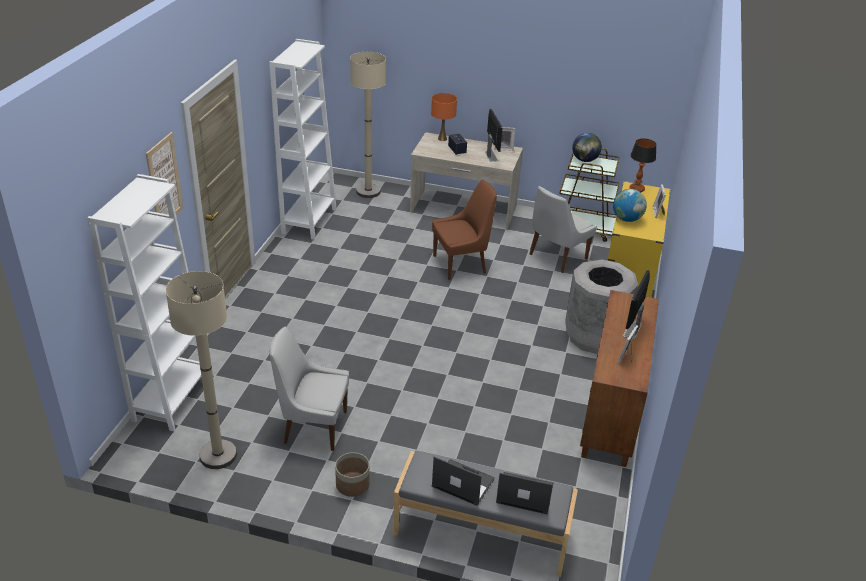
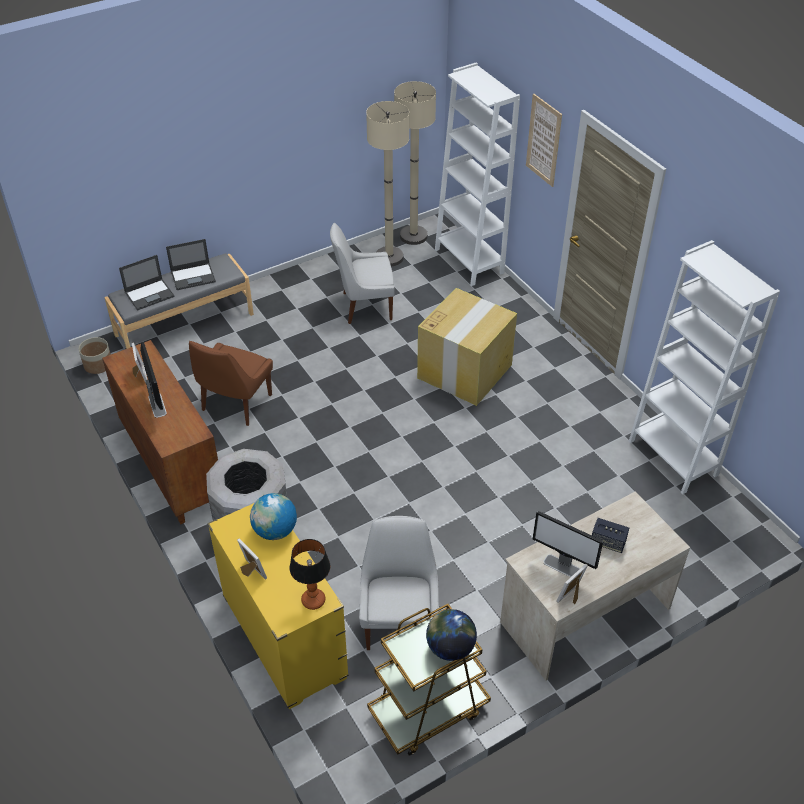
camera: 135 degrees right, 10 degrees up
white chair [269,327,349,451] -> white chair turned 150 degrees counterclockwise [330,223,395,324]
planter [335,452,369,497] -> planter moved to [79,337,111,374]
beige floor lamp [350,52,386,198] -> beige floor lamp moved to [394,81,436,245]
orange table lamp [431,93,457,141] -> none
brown chair [432,179,497,280] -> brown chair moved to [189,341,273,426]
none -> cardboard box [417,288,517,406]

